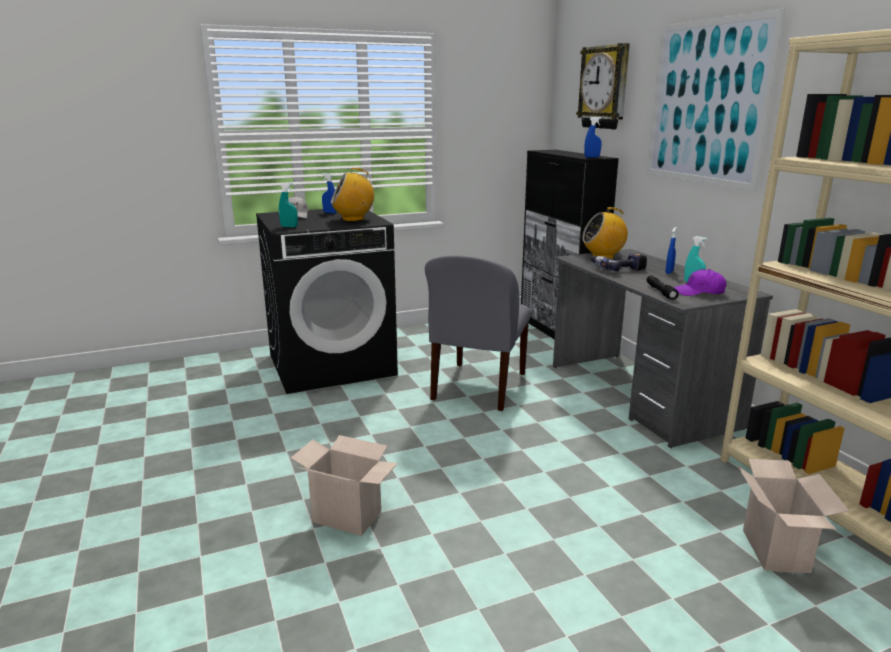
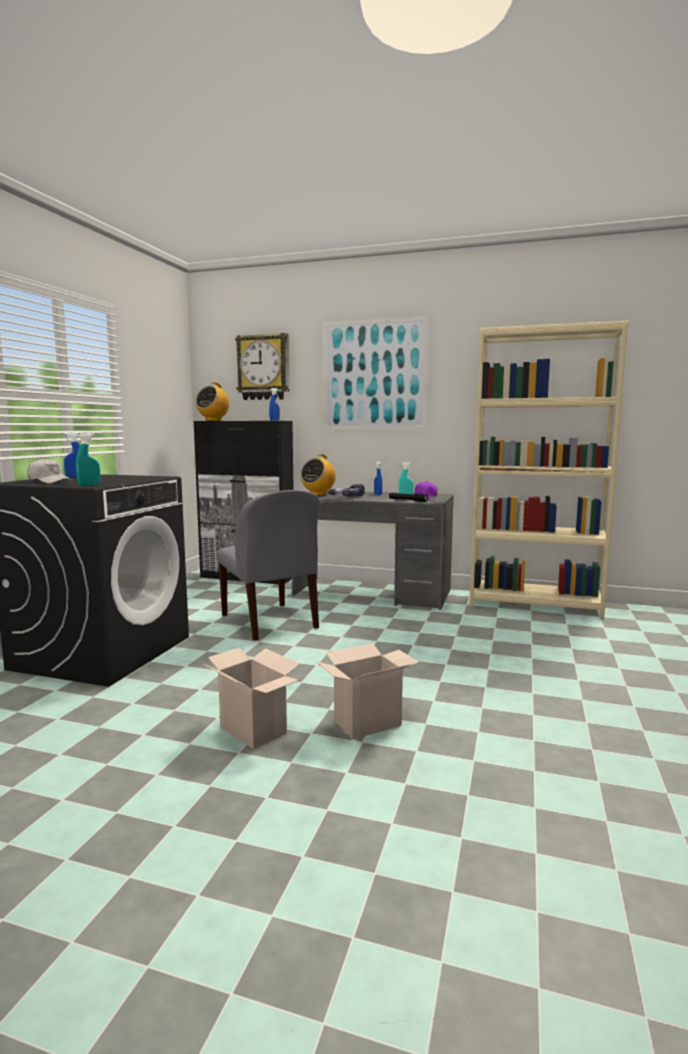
camera: 50 degrees left, 10 degrees down
radio [331,168,374,222] -> radio moved to [196,382,230,421]
cardboard box [738,459,849,573] -> cardboard box moved to [203,647,300,749]

